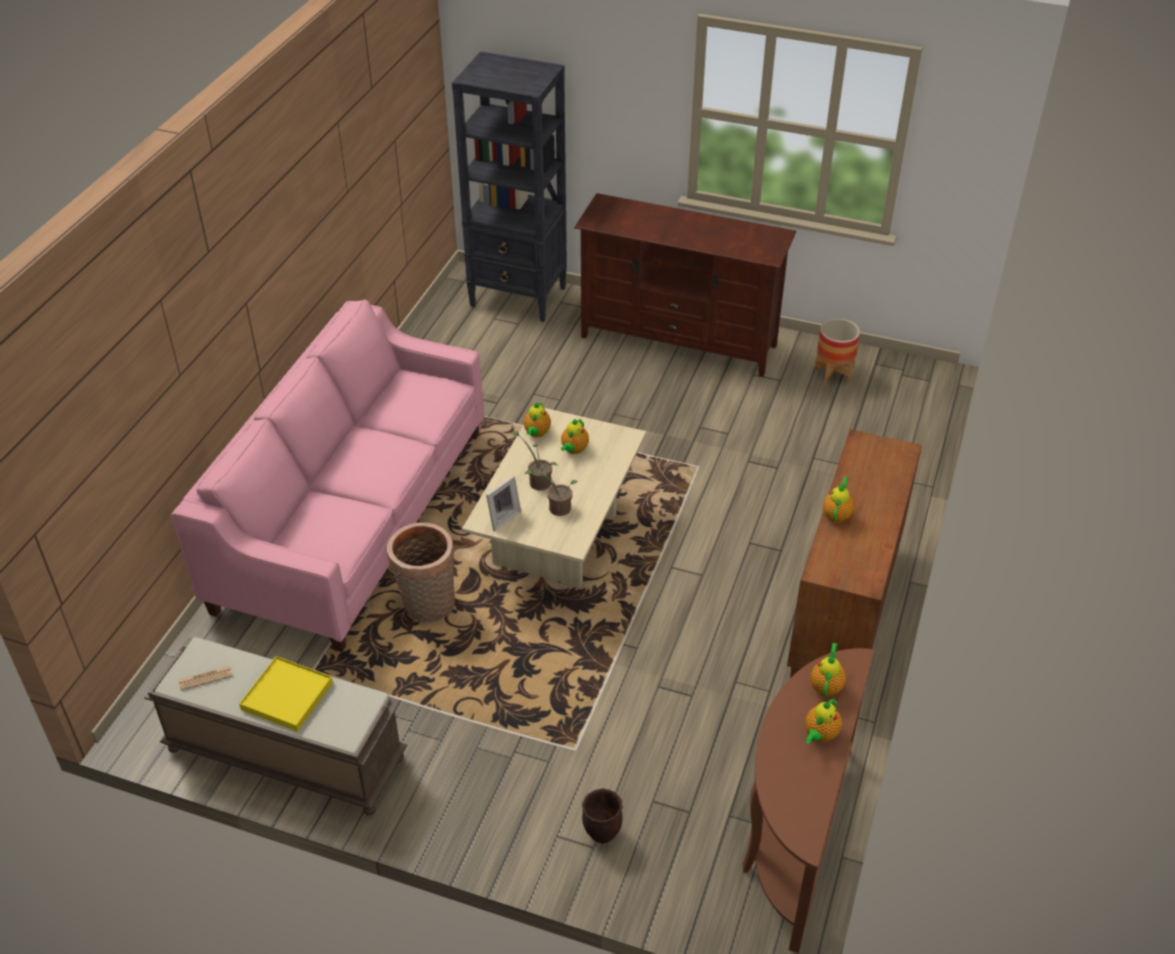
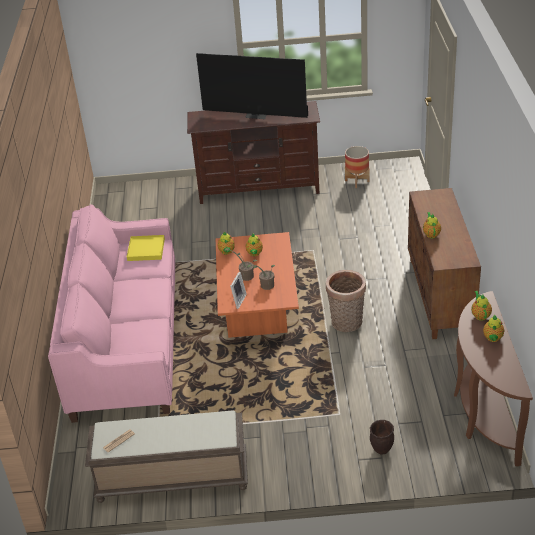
camera: 20 degrees left, 5 degrees down
yellow tray [239,656,333,732] -> yellow tray moved to [127,235,165,261]
basket [387,523,455,623] -> basket moved to [326,270,366,332]
black bookcase [452,51,567,322] -> none
beige coffee table [462,408,646,587] -> orange coffee table [216,232,299,338]
none -> television [196,53,308,119]

